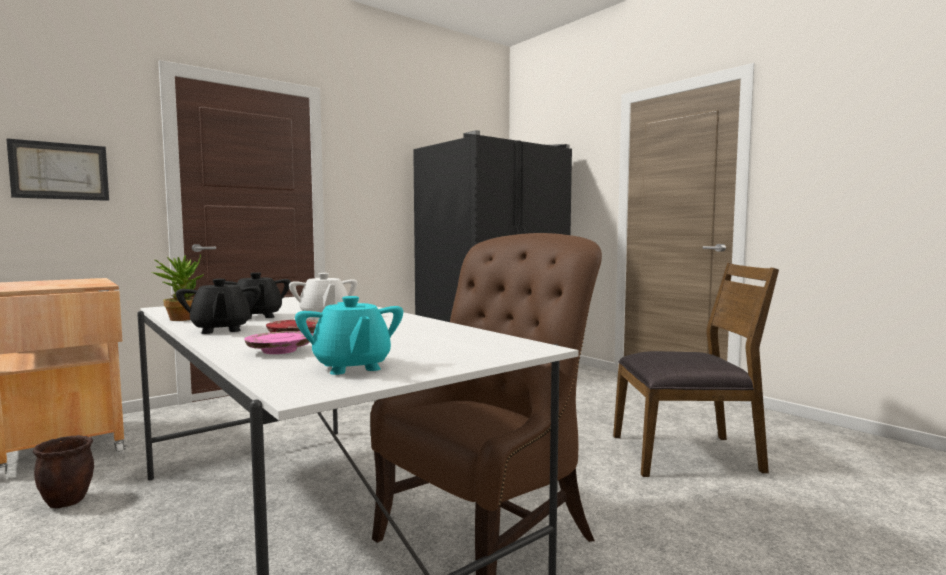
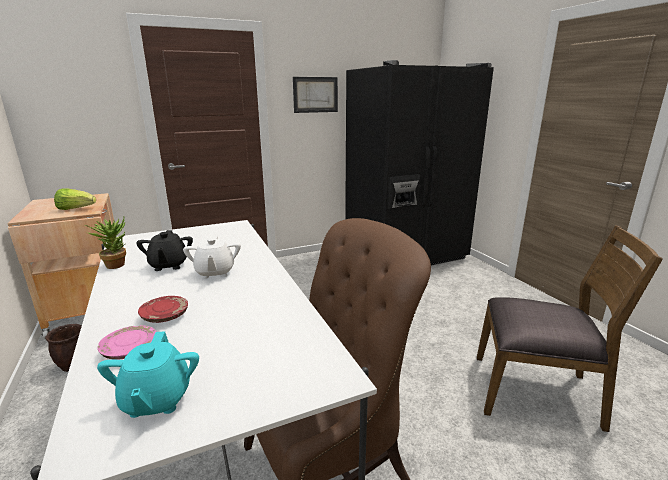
camera: 15 degrees right, 15 degrees up
picture [6,138,109,201] -> picture moved to [293,77,338,113]
black teapot [176,279,261,334] -> none
none -> lettuce [54,188,96,210]

